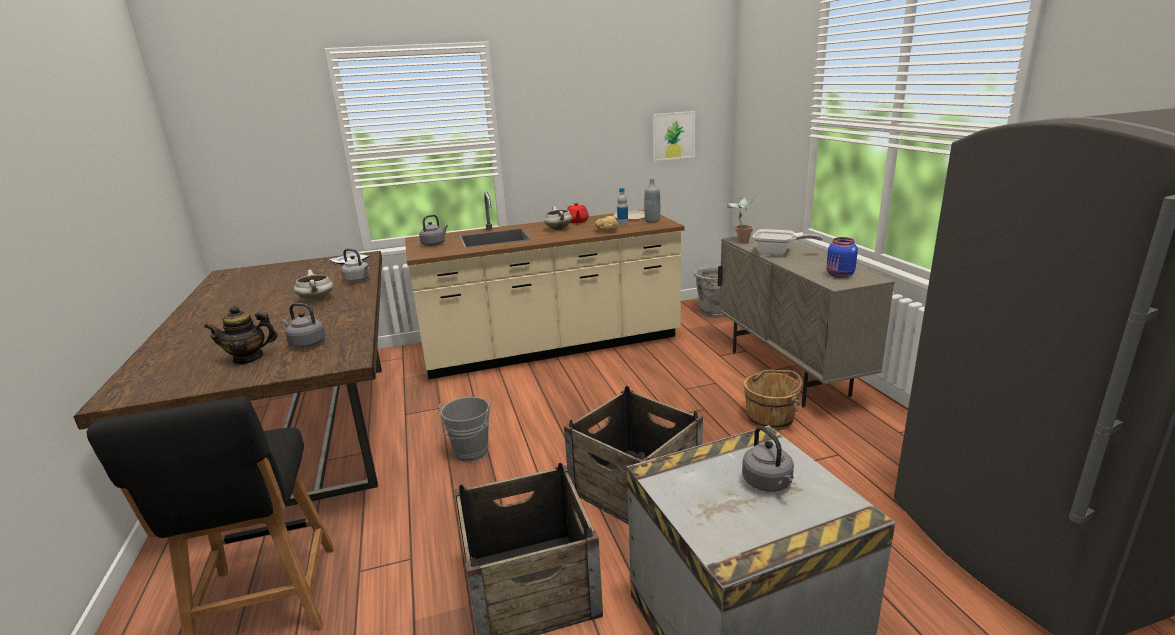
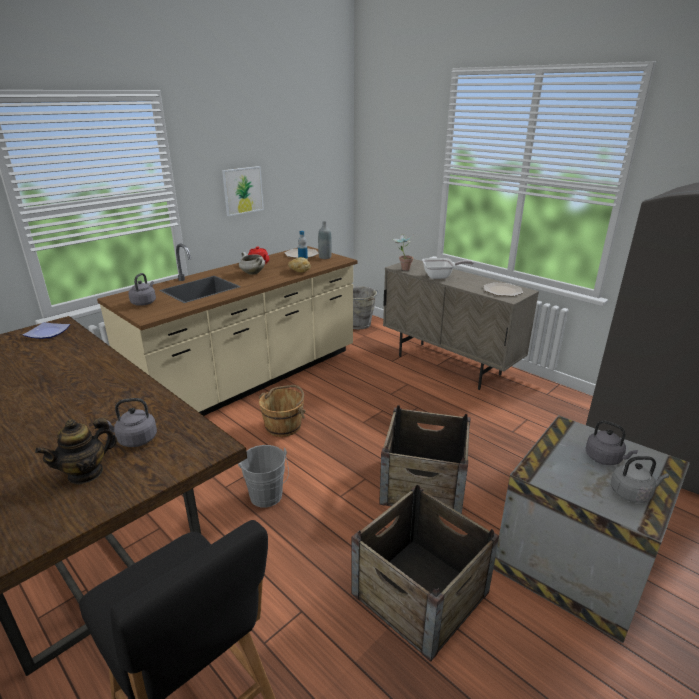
camera: 30 degrees left, 5 degrees up
white cooking pot [294,270,333,302] -> none
grey kettle [341,249,370,282] -> grey kettle moved to [611,456,669,503]
picture [652,111,695,161] -> picture moved to [222,166,264,216]
brown bucket [744,370,803,430] -> brown bucket moved to [259,385,306,437]
blue jar [826,237,858,278] -> plate [484,282,523,296]

